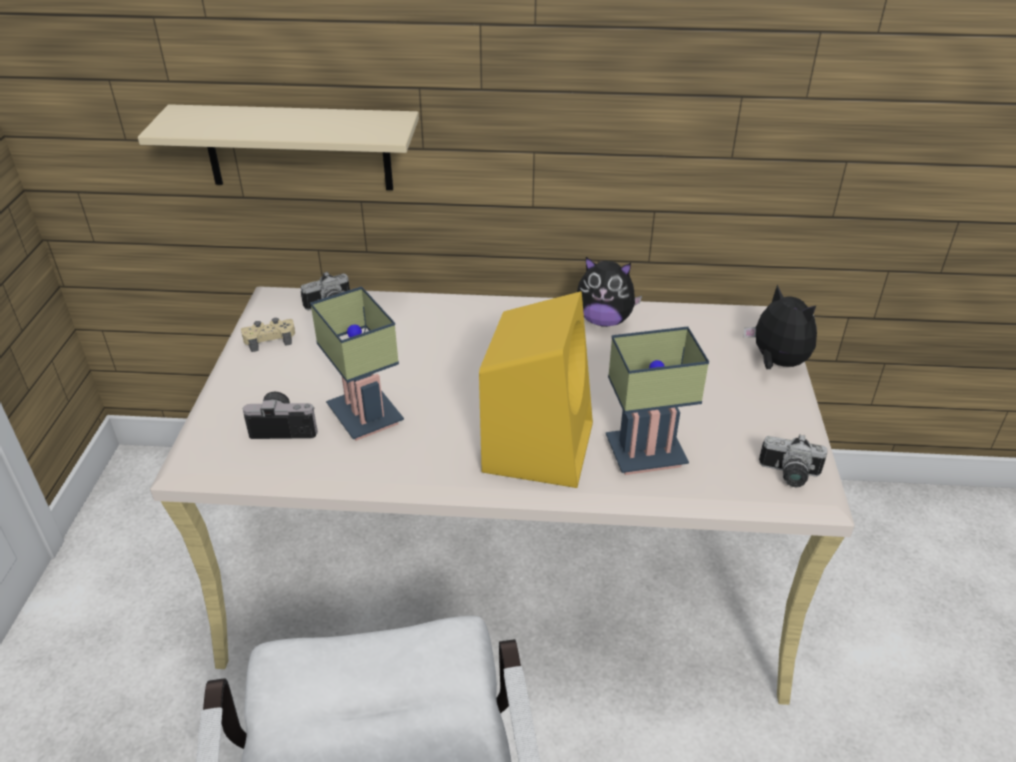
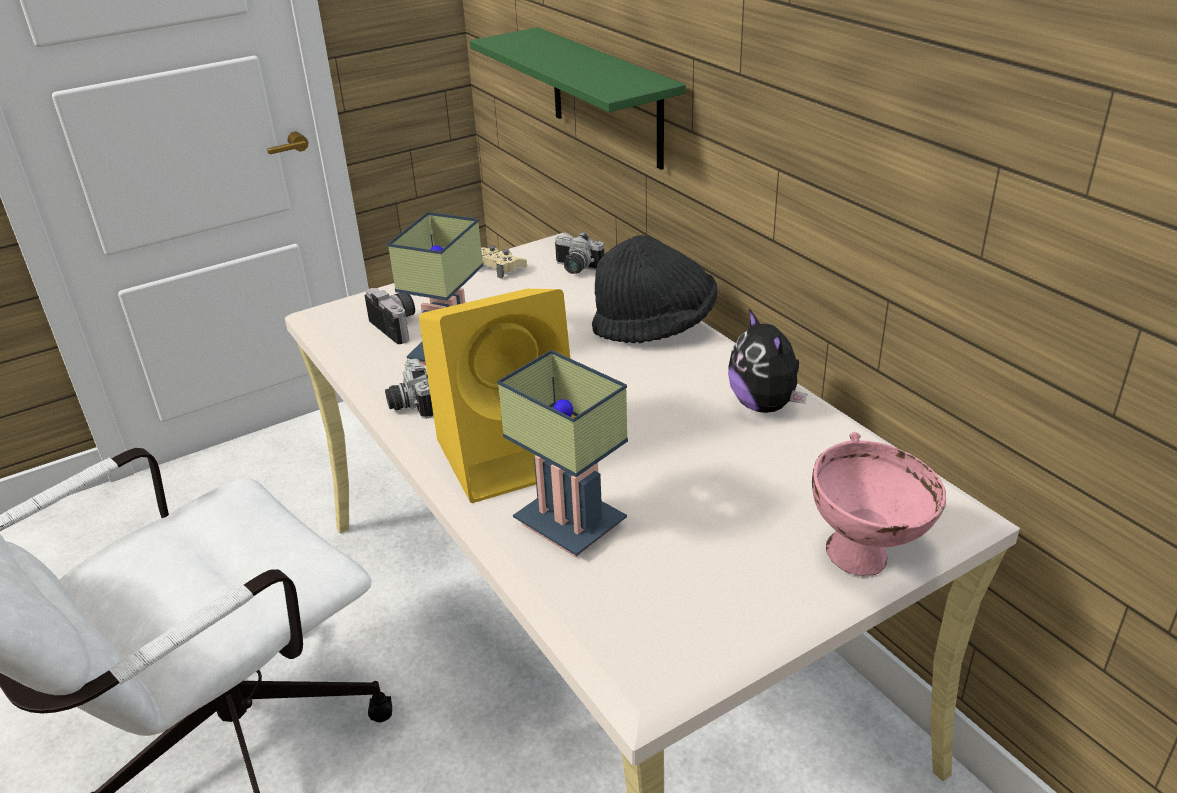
camera: 55 degrees right, 5 degrees down
beige shelf [138,104,419,190] -> green shelf [470,27,686,170]
plush toy [744,284,817,369] -> pink bowl [812,432,946,576]
camera [759,434,827,487] -> camera moved to [385,358,433,419]
none -> black hat [592,235,717,343]

